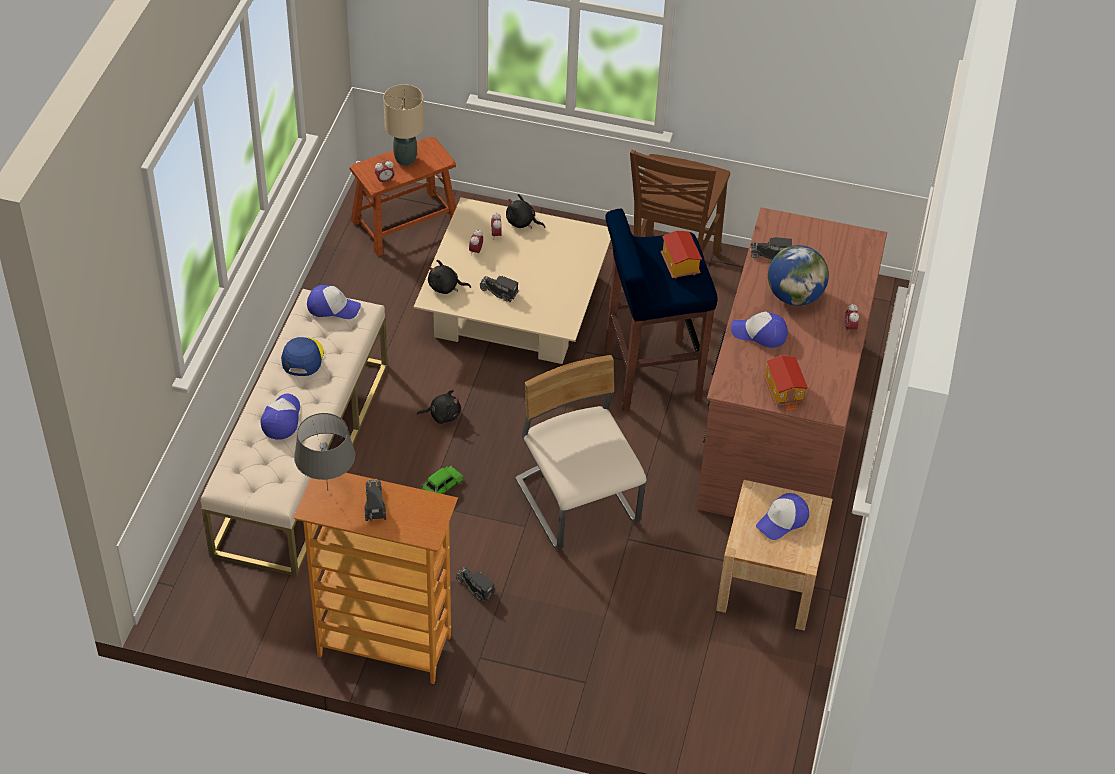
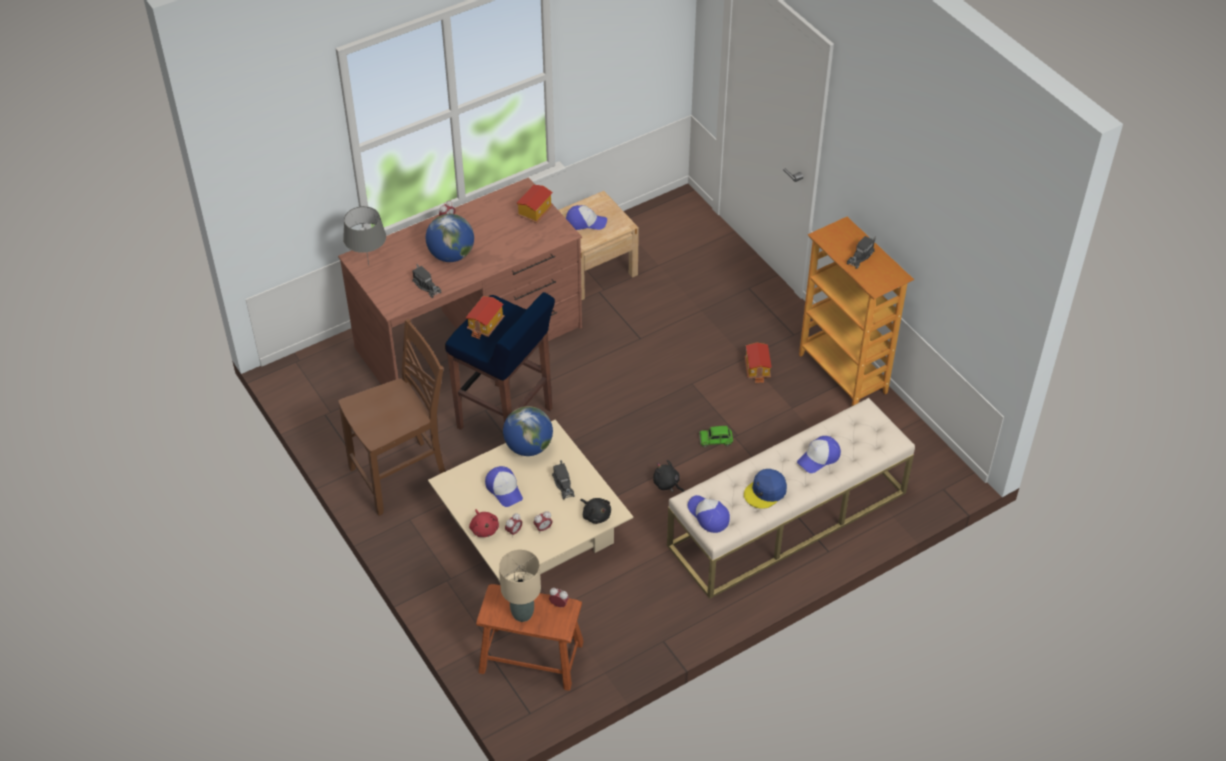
camera: 135 degrees left, 0 degrees up
grey table lamp [294,413,355,491] -> grey table lamp moved to [343,206,386,265]
toy truck [456,567,496,603] -> toy house [744,343,772,383]
black plush toy [506,194,545,229] -> red plush toy [469,509,499,537]
beige chair [515,355,646,550] -> none
cap [731,312,788,348] -> cap moved to [485,466,523,507]
none -> globe [503,406,553,456]

